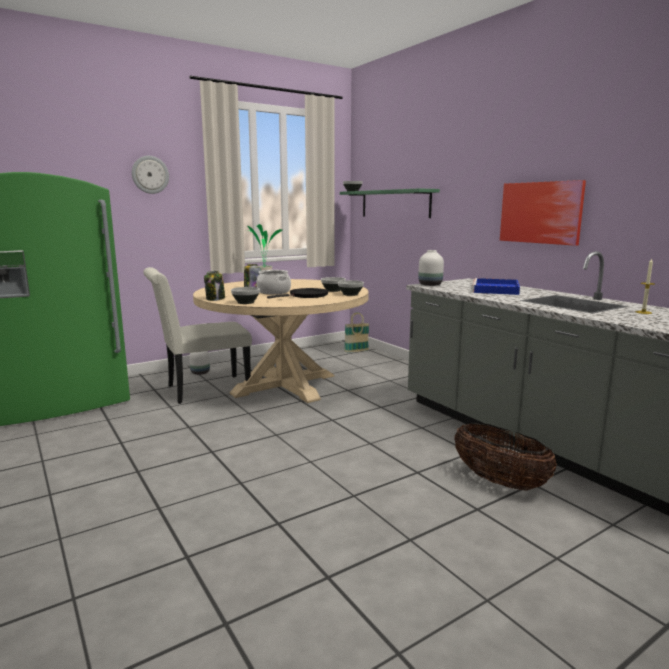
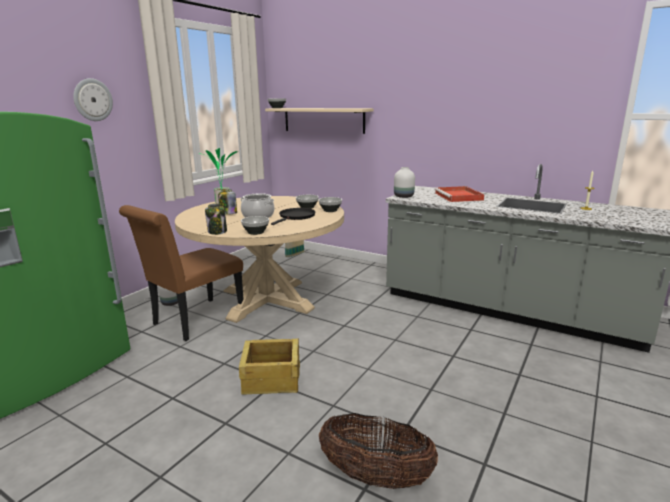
camera: 25 degrees left, 5 degrees up
white chair [143,267,252,404] -> brown chair [119,205,243,341]
green shelf [340,188,440,218] -> beige shelf [265,108,374,134]
basket [454,423,557,491] -> basket moved to [319,413,438,489]
blue tray [472,278,520,295] -> red tray [434,186,485,202]
picture [500,180,586,246] -> none
none -> crate [239,338,300,395]

